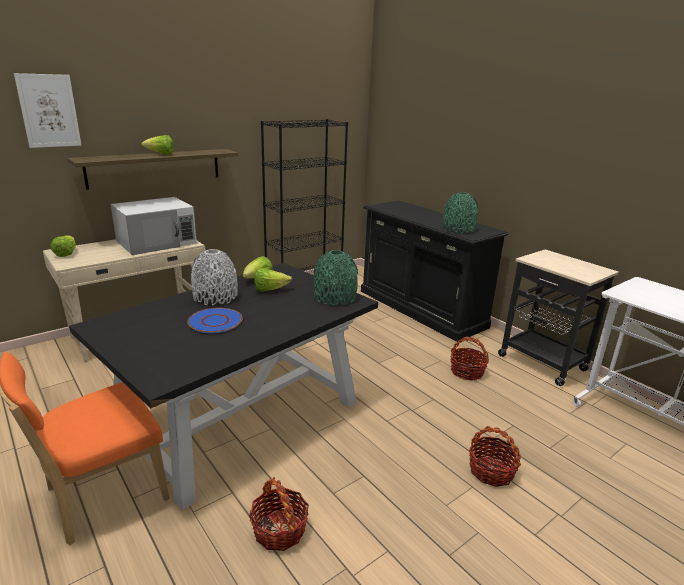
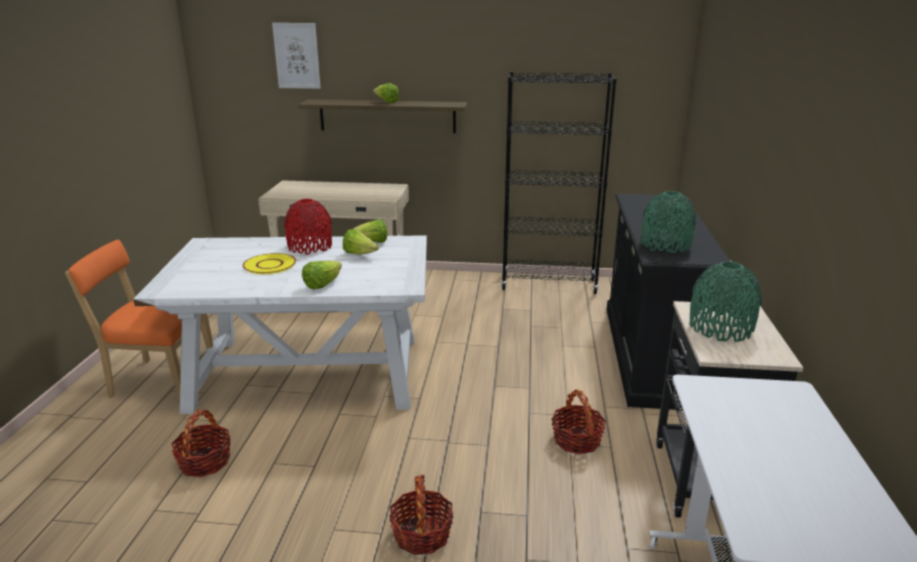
camera: 45 degrees right, 0 degrees up
lettuce [50,235,76,257] -> lettuce moved to [302,261,342,289]
black dining table [69,263,378,510] -> white dining table [133,235,427,414]
white microwave [111,197,197,255] -> none
blue plate [187,308,243,333] -> yellow plate [243,253,296,274]
grey vase [191,249,238,306] -> red vase [284,199,332,255]
green vase [313,250,358,305] -> green vase moved to [690,261,762,342]

